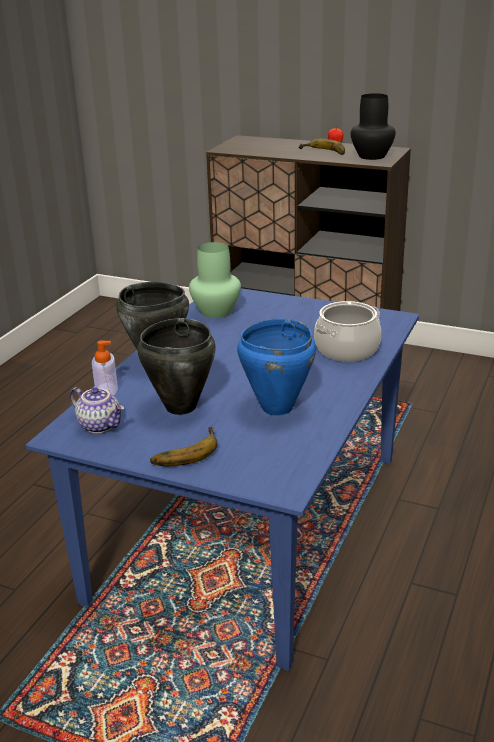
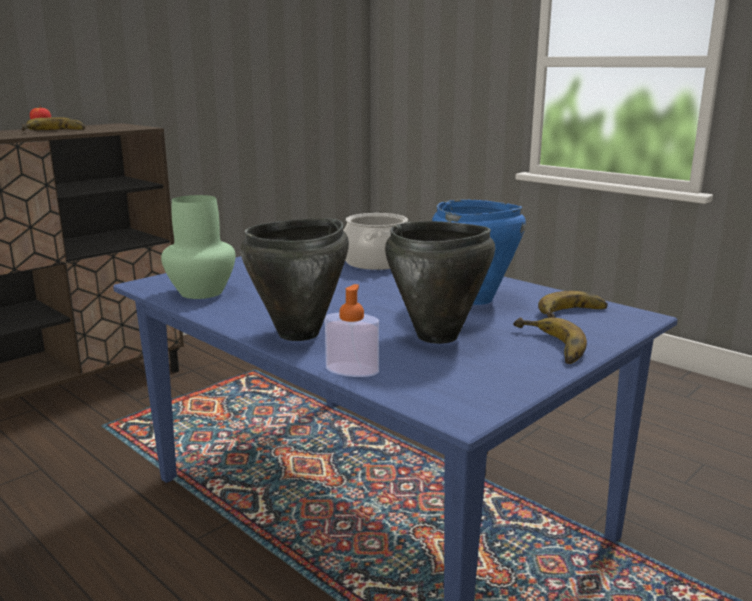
camera: 70 degrees left, 10 degrees down
teapot [70,387,124,433] -> none
black vase [351,93,396,160] -> none
none -> banana [538,291,608,318]

